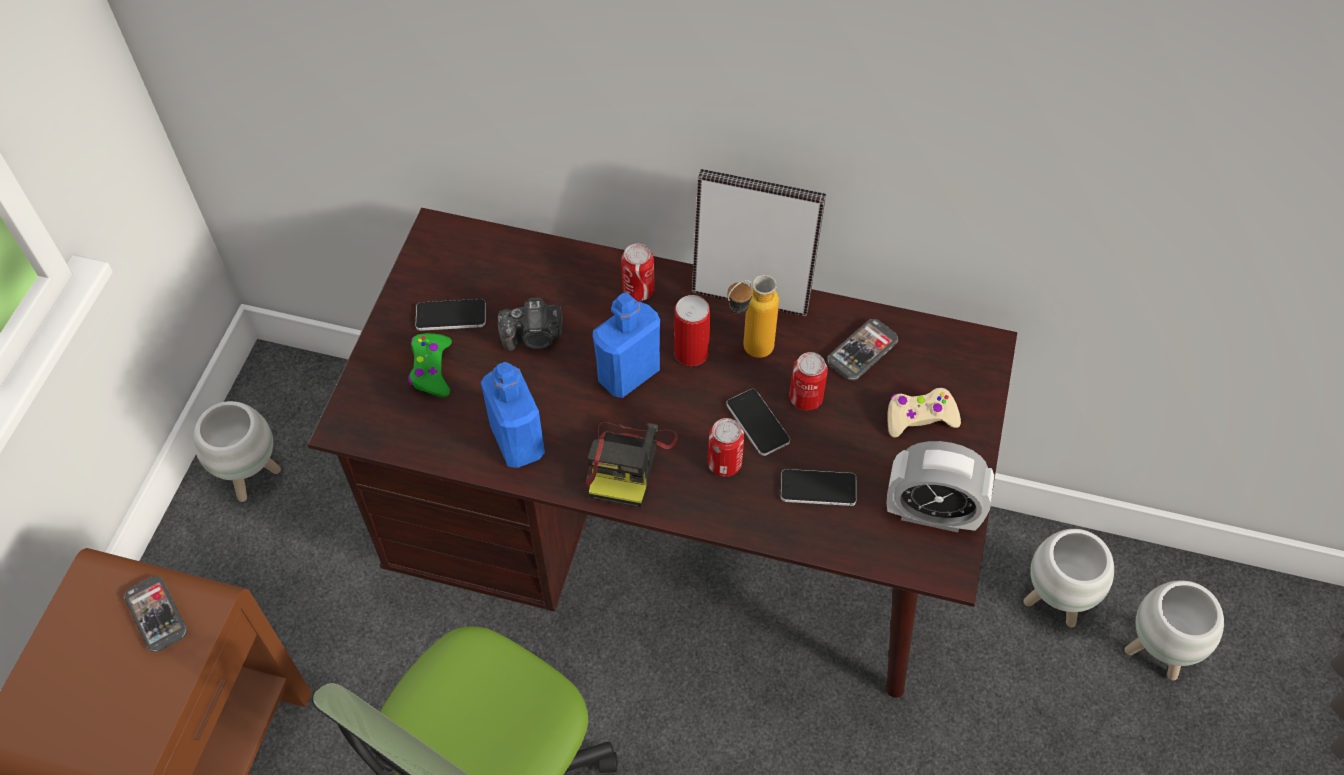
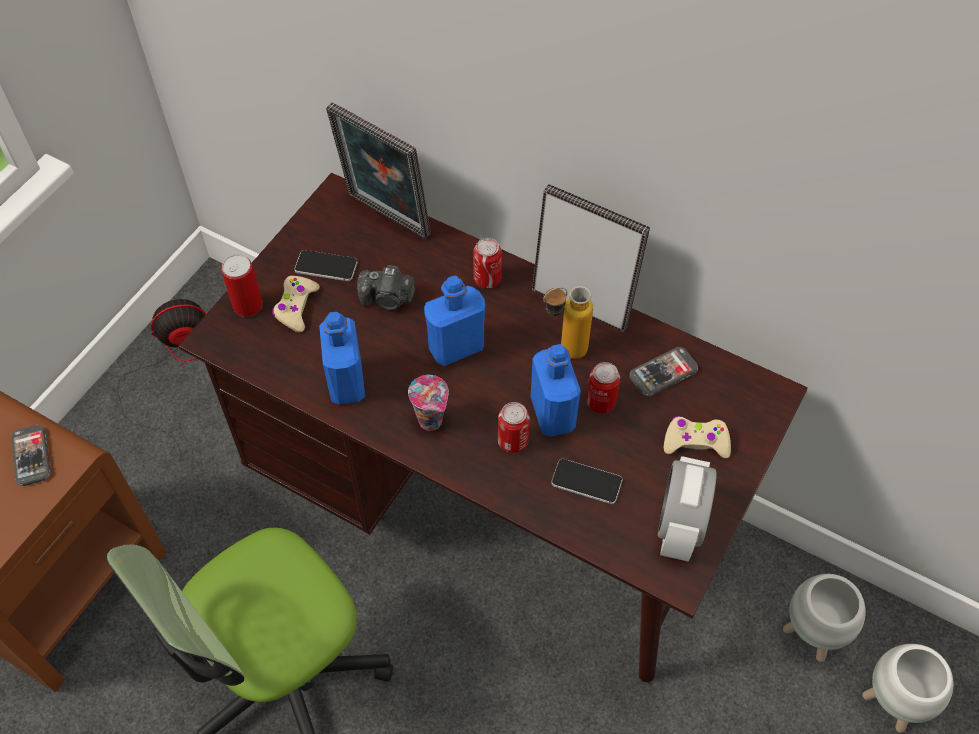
camera: 15 degrees right, 0 degrees up
white planter [193,401,281,502] -> fan [117,299,206,458]
green game controller [408,333,452,397] -> beige game controller [272,276,320,332]
camera [586,422,678,508] -> cup [408,375,449,431]
can [674,295,710,366] -> can moved to [221,255,263,317]
phone [726,389,790,456] -> blue bottle [531,344,581,437]
alarm clock [887,441,994,532] -> alarm clock turned 75 degrees clockwise [658,456,717,561]
none -> picture frame [326,102,431,239]

